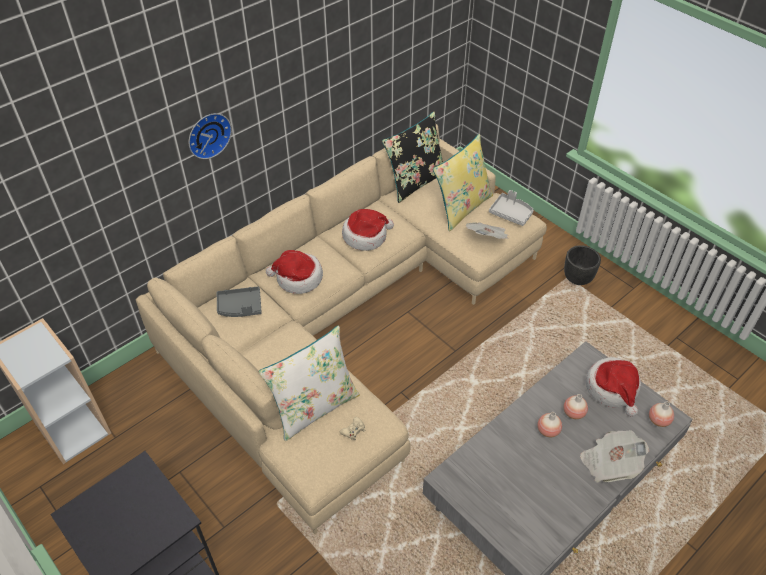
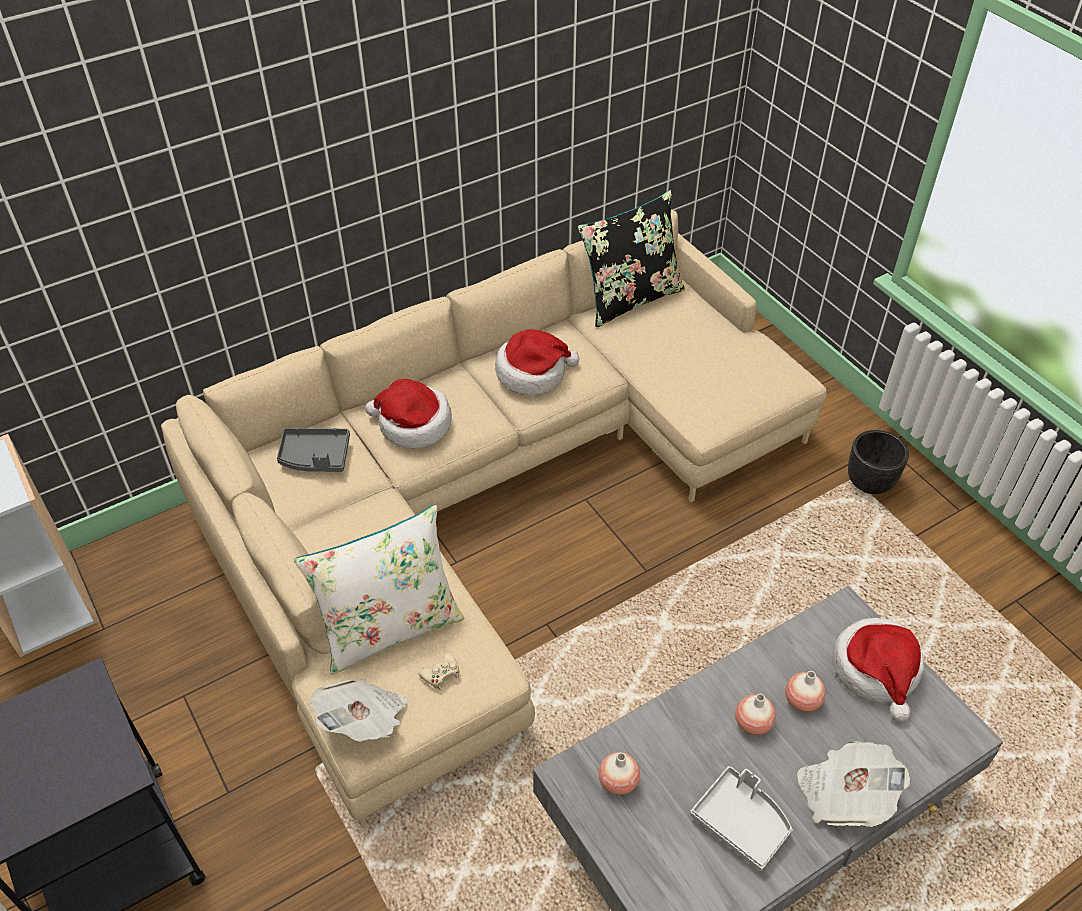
camera: 10 degrees right, 0 degrees up
wall clock [189,113,232,159] -> none
yellow pillow [433,134,493,231] -> none
newspaper [466,222,508,239] -> newspaper moved to [310,678,408,741]
grey tray [489,190,534,226] -> grey tray moved to [690,766,792,871]
vase [649,401,674,427] -> vase moved to [598,752,640,795]

